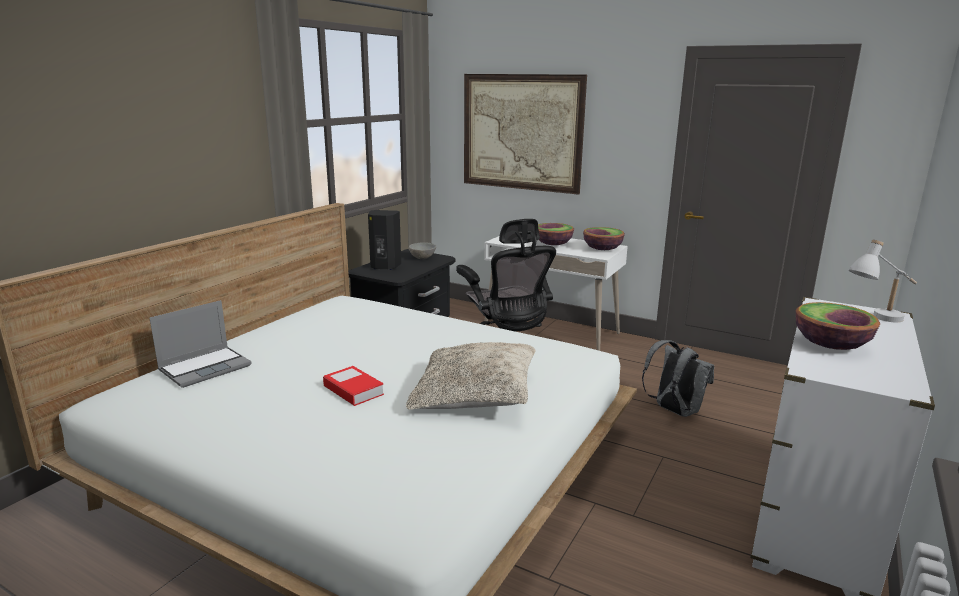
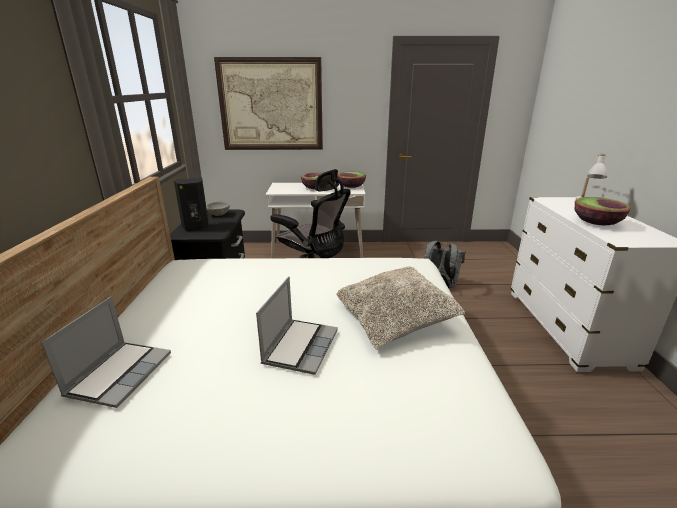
camera: 30 degrees left, 5 degrees up
book [323,366,384,406] -> laptop [256,277,338,375]

